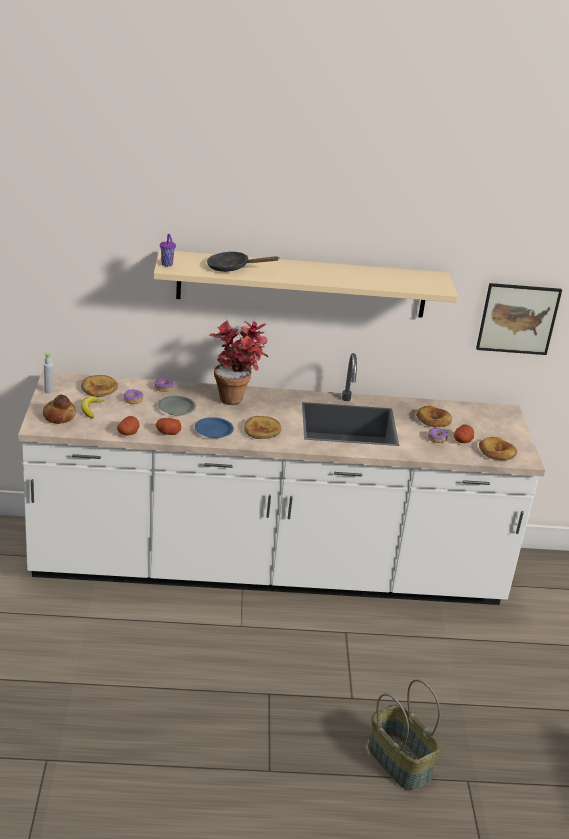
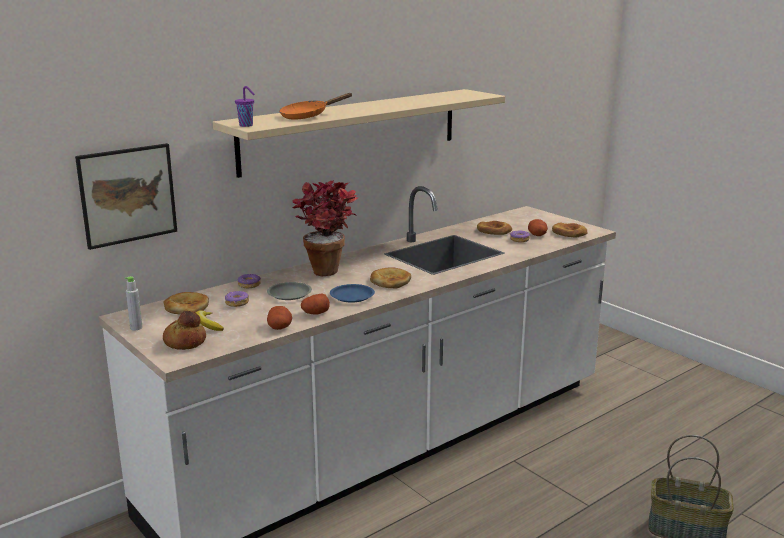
camera: 35 degrees left, 10 degrees down
black frying pan [207,251,280,272] -> orange frying pan [279,93,353,120]
picture [476,283,562,355] -> picture moved to [75,143,177,250]

